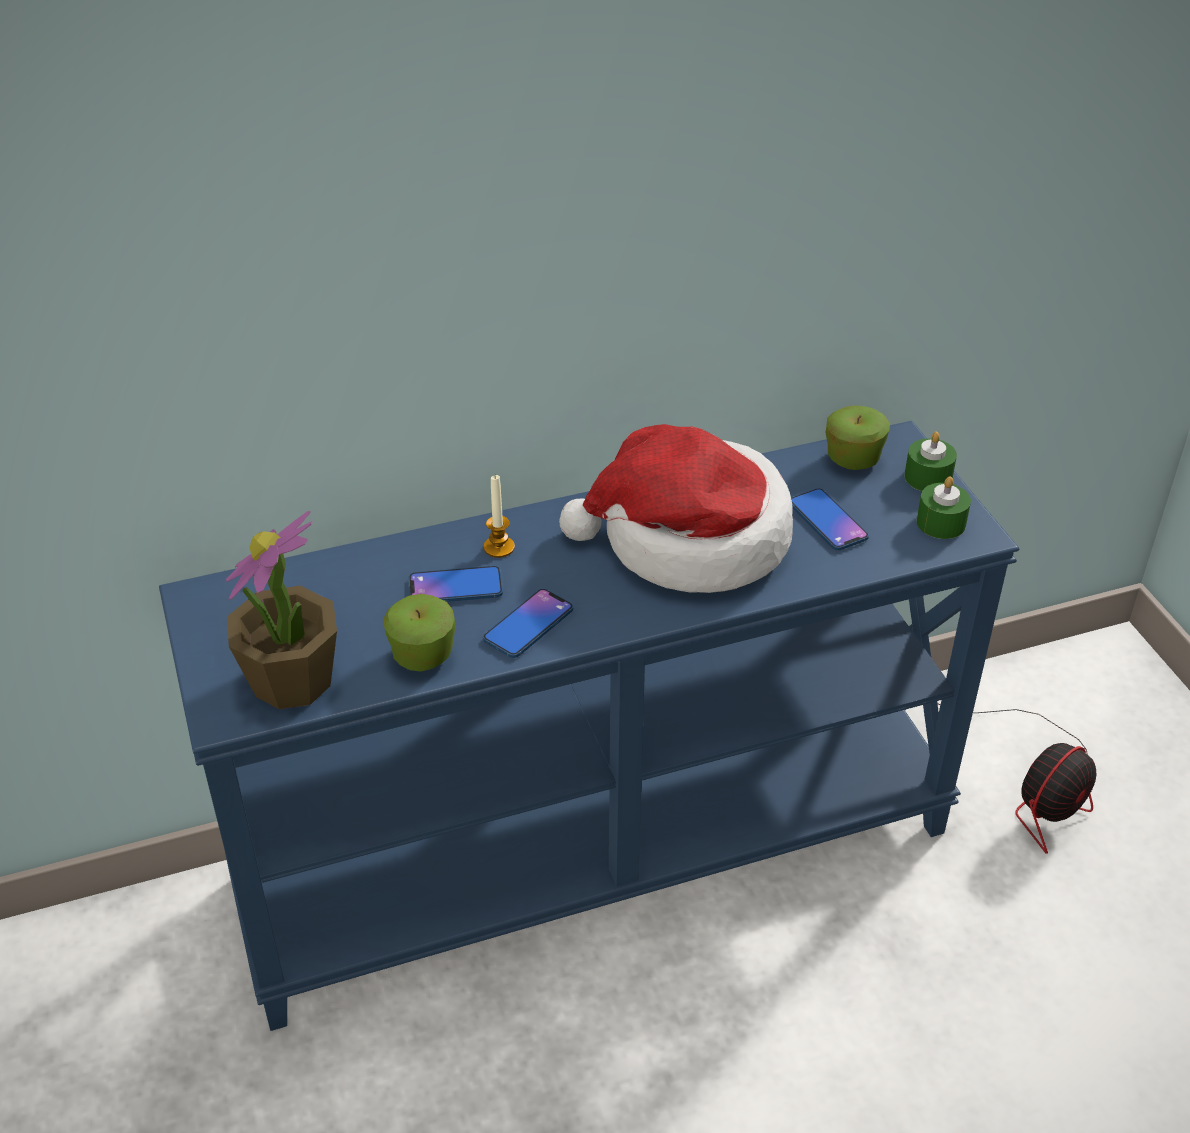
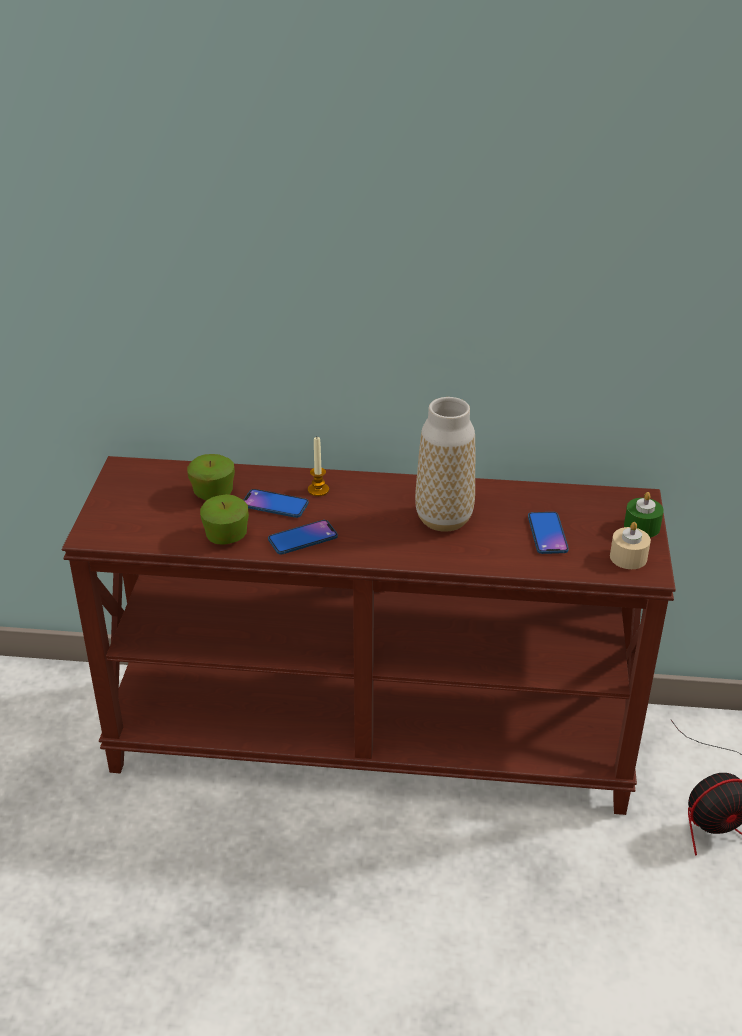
camera: 25 degrees right, 5 degrees down
blue console table [159,421,1020,1031] -> brown console table [62,456,676,815]
potted plant [226,511,337,709] -> none
hat [559,424,793,593] -> vase [415,397,475,532]
apple [825,405,890,470] -> apple moved to [187,454,235,500]
green candle [916,476,971,539] -> beige candle [610,522,651,569]

